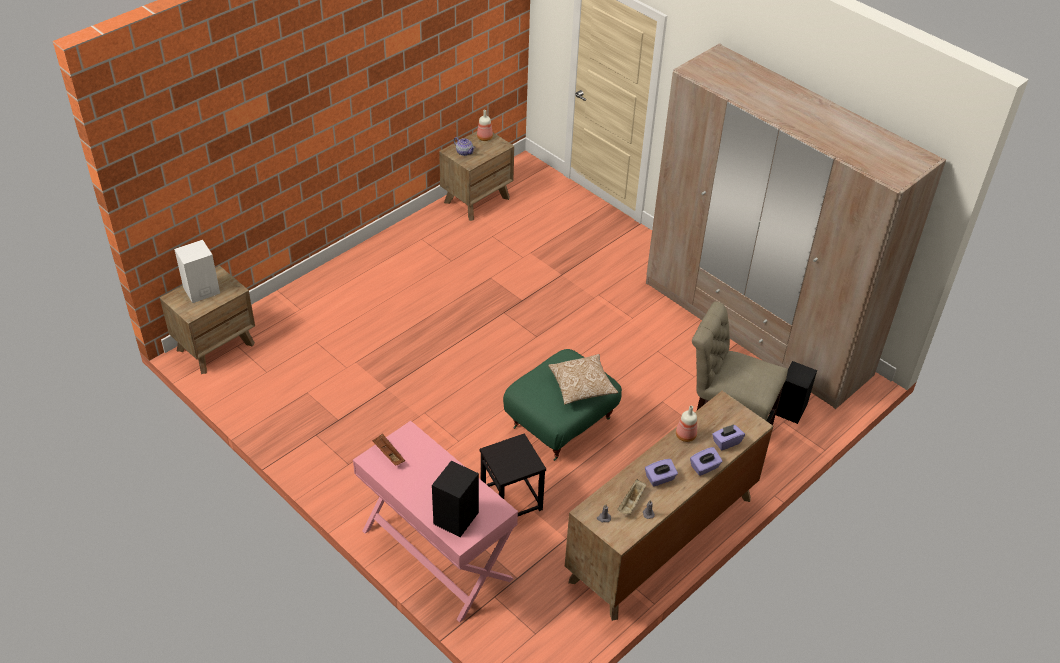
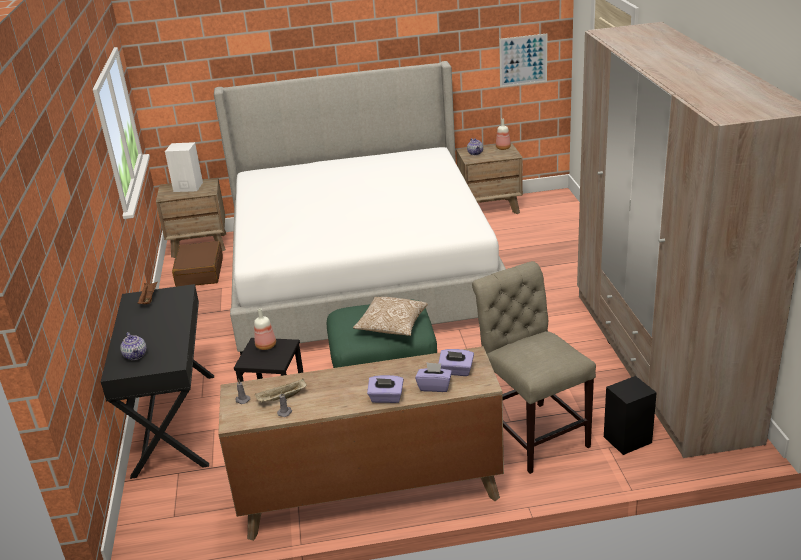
camera: 40 degrees right, 15 degrees down
pink desk [353,421,518,623] -> black desk [101,284,214,479]
black speaker [432,461,479,537] -> teapot [120,332,147,360]
purple tissue box [645,459,678,486] -> purple tissue box moved to [438,349,474,376]
bottle [676,406,697,442] -> bottle moved to [254,308,276,350]
none -> brown suitcase [172,241,223,287]
none -> bed [214,61,506,355]
none -> picture [499,33,547,87]

